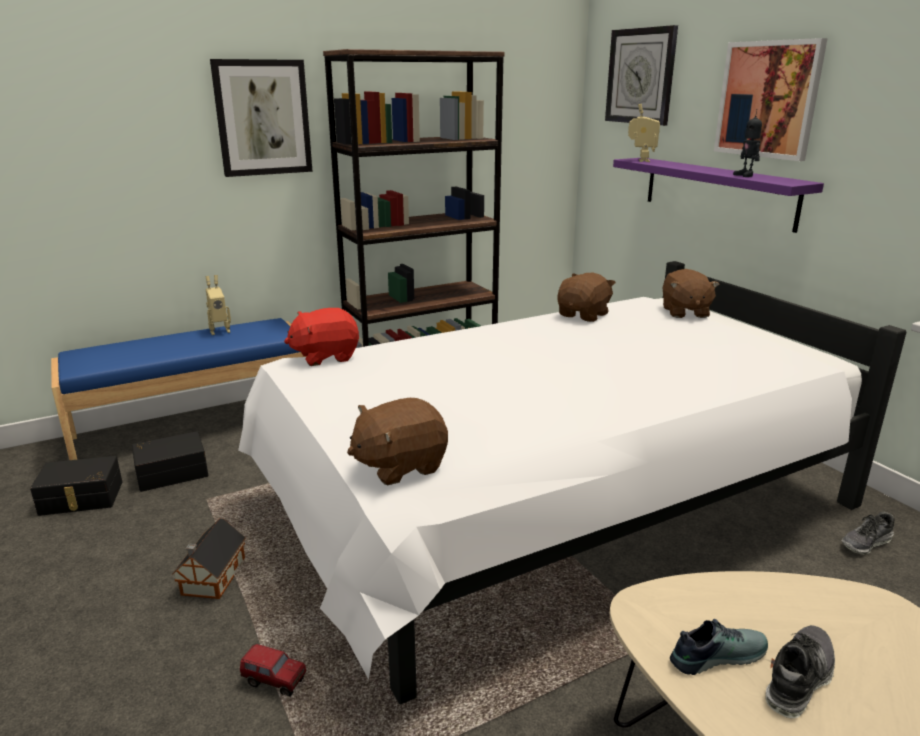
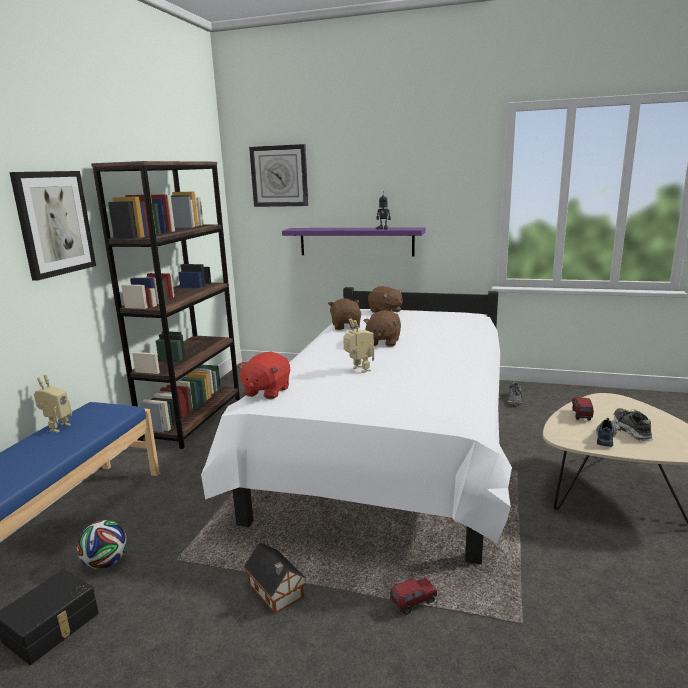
camera: 45 degrees left, 5 degrees down
black storage box [132,431,208,492] -> football [77,520,127,569]
brown plush toy [347,398,448,485] -> brown plush toy moved to [363,310,401,347]
toy robot [628,104,660,162] -> toy robot moved to [343,318,374,373]
picture [714,38,828,161] -> none
none -> toy truck [572,397,594,421]

